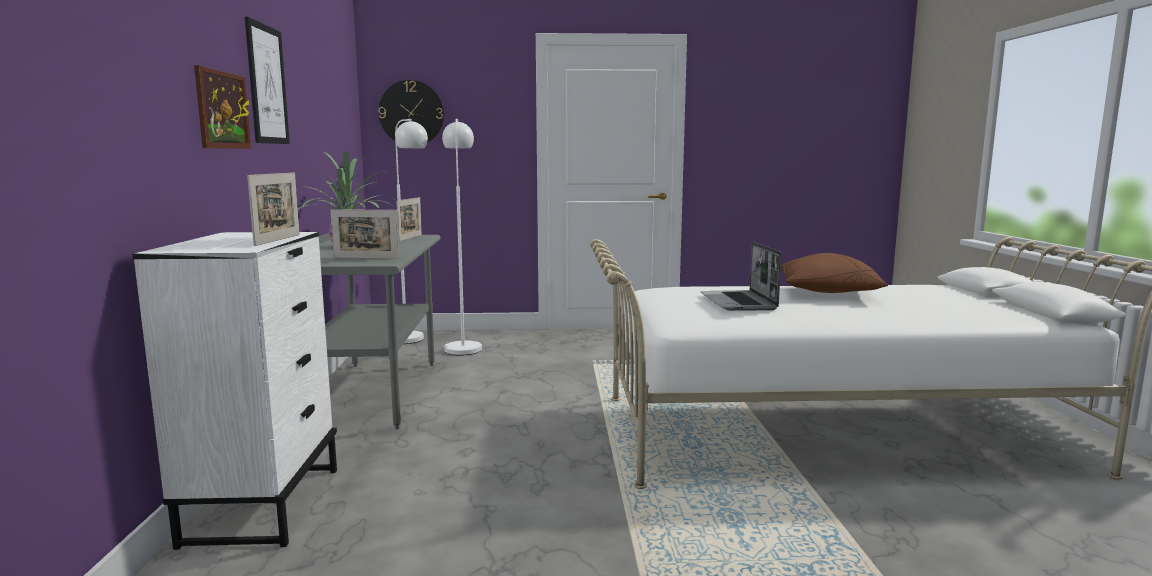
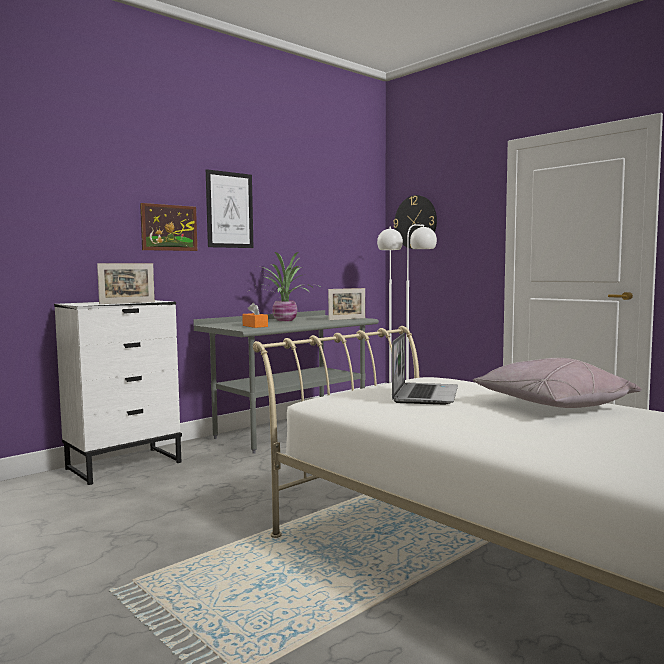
camera: 50 degrees right, 5 degrees down
picture frame [331,209,399,259] -> orange tissue box [242,303,268,328]
laptop [701,242,782,311] -> laptop turned 150 degrees clockwise [392,333,458,405]
brown pillow [781,253,888,293] -> purple pillow [473,358,642,408]

